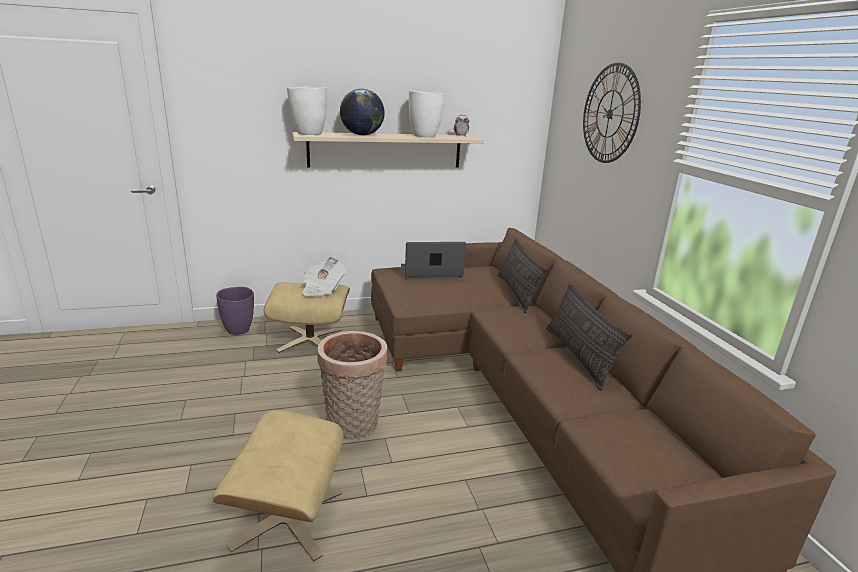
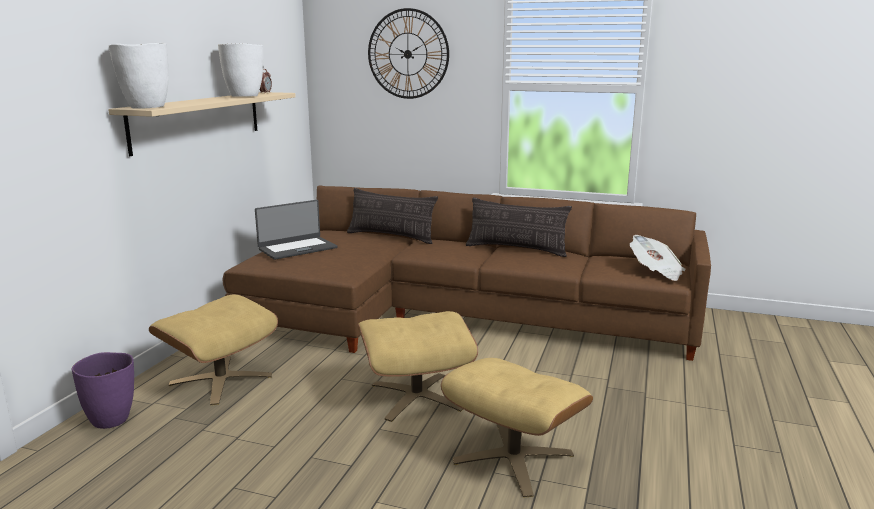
camera: 55 degrees left, 5 degrees down
newspaper [302,257,347,296] -> newspaper moved to [630,235,686,281]
basket [317,331,387,440] -> beige ottoman [357,311,478,422]
globe [340,89,385,135] -> none
laptop [401,242,466,278] -> laptop turned 150 degrees counterclockwise [255,200,337,260]

